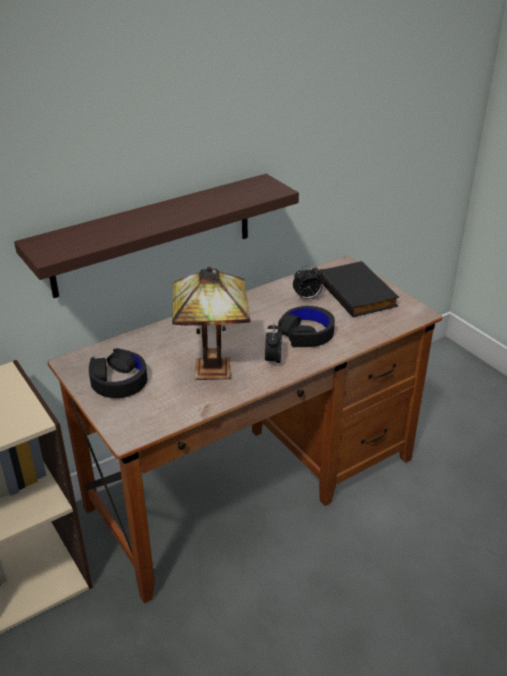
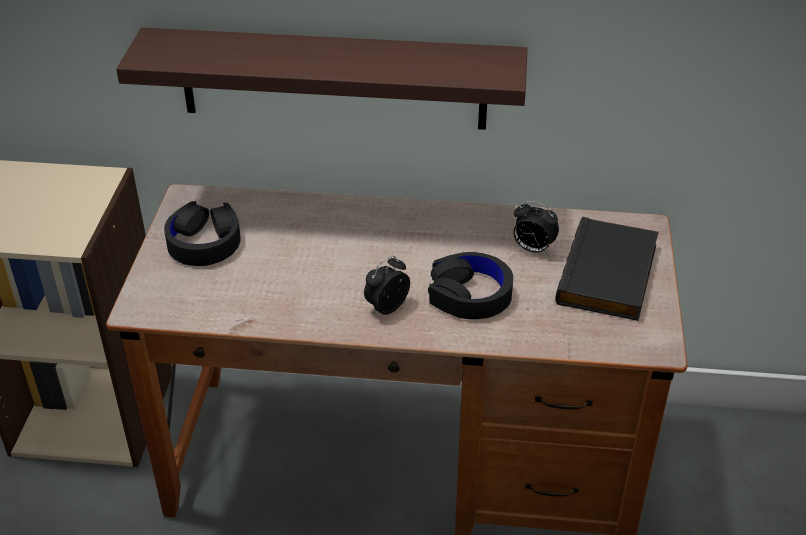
camera: 40 degrees right, 5 degrees up
table lamp [172,267,250,380] -> none

